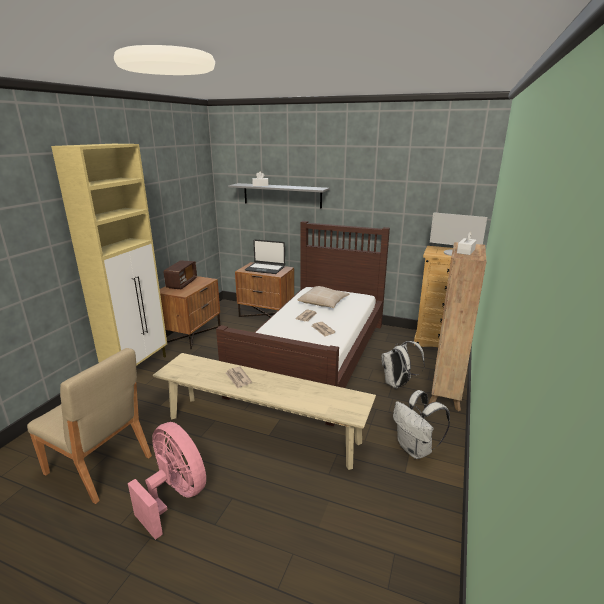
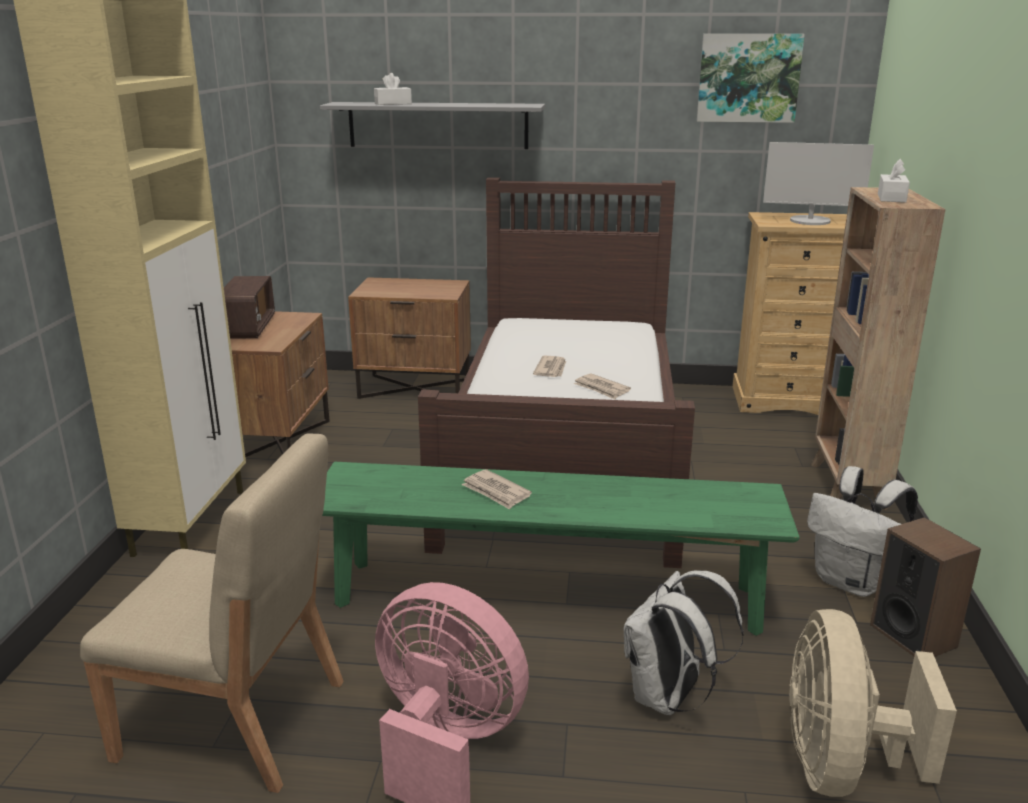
camera: 15 degrees left, 0 degrees up
beige bench [153,353,376,470] -> green bench [322,462,800,636]
laptop [245,240,285,274] -> none
beige pillow [297,286,349,308] -> none
white backpack [381,341,425,389] -> white backpack moved to [624,570,744,715]
none -> picture [697,34,805,123]
none -> beige fan [789,609,957,797]
none -> speaker [870,517,981,657]

